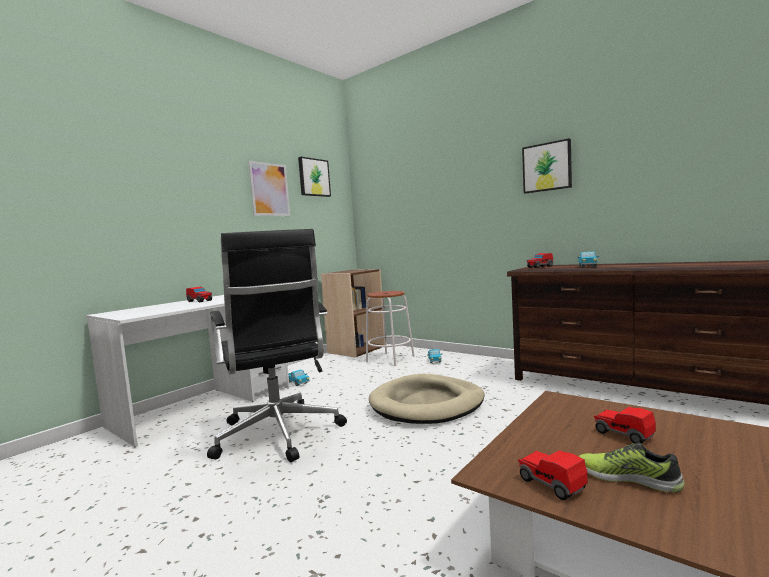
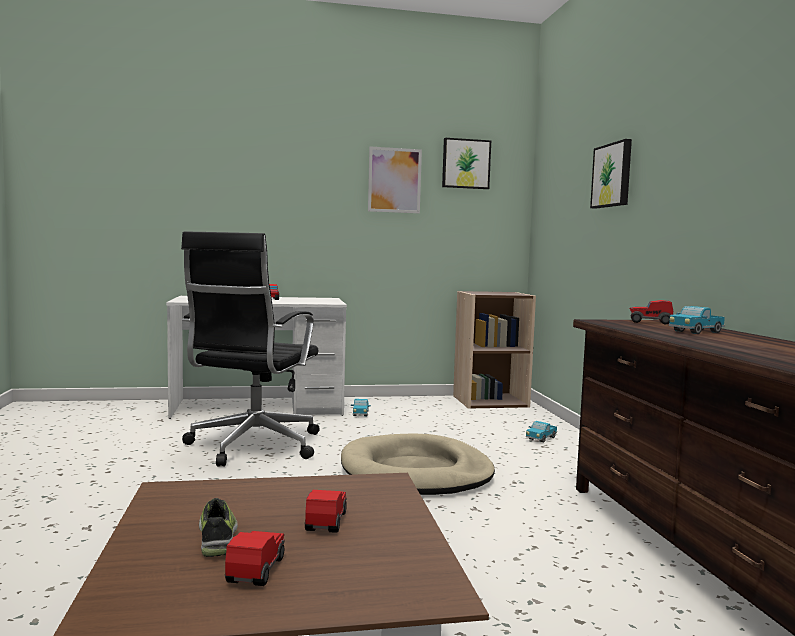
camera: 40 degrees right, 0 degrees up
white stool [366,291,415,366] -> none
toy car [518,450,588,500] -> toy car moved to [225,531,285,586]
picture [522,138,572,194] -> picture moved to [590,139,632,209]

